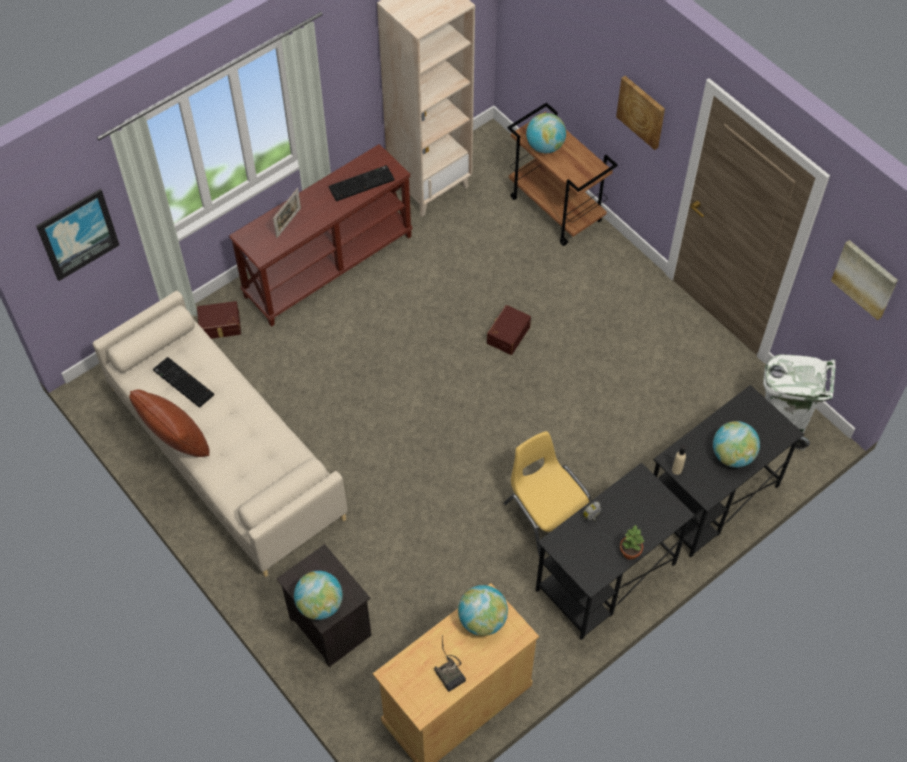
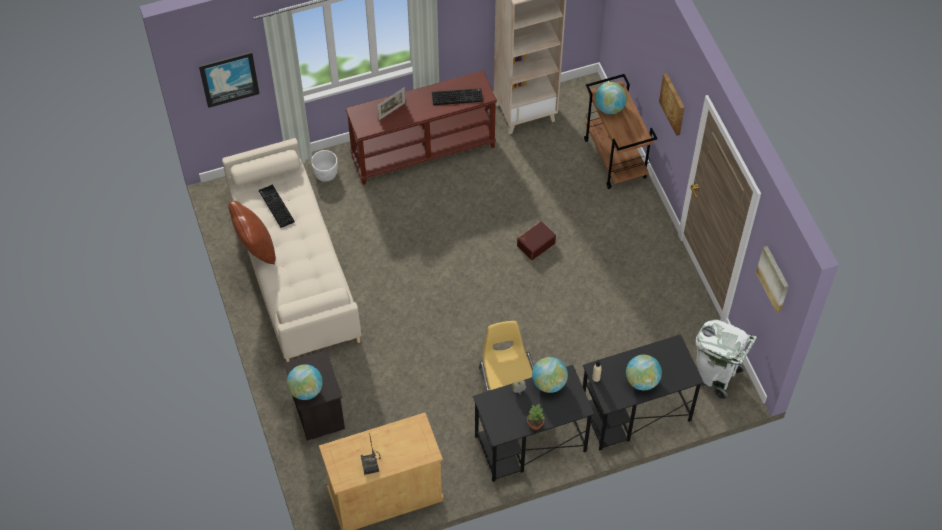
camera: 20 degrees right, 0 degrees up
brown storage box [197,301,241,339] -> white planter [311,150,338,182]
globe [458,585,508,636] -> globe moved to [532,357,568,393]

